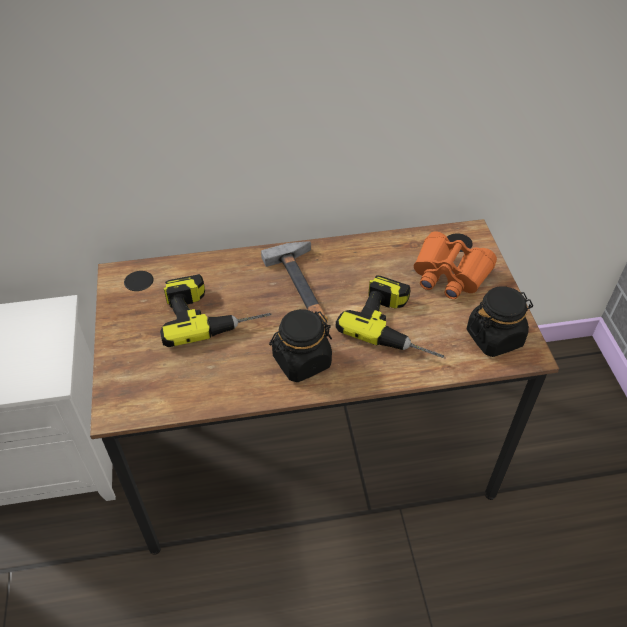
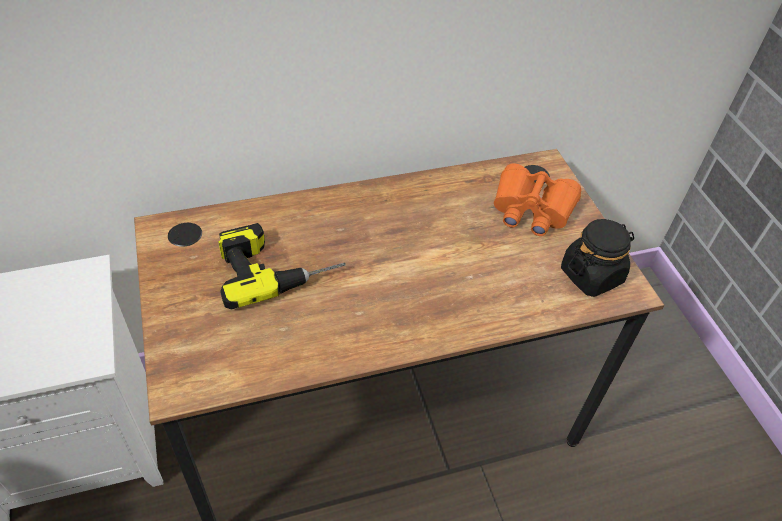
camera: 10 degrees left, 0 degrees up
hammer [261,241,325,317] -> none
black jar [269,309,332,382] -> none
power drill [336,275,444,358] -> none

